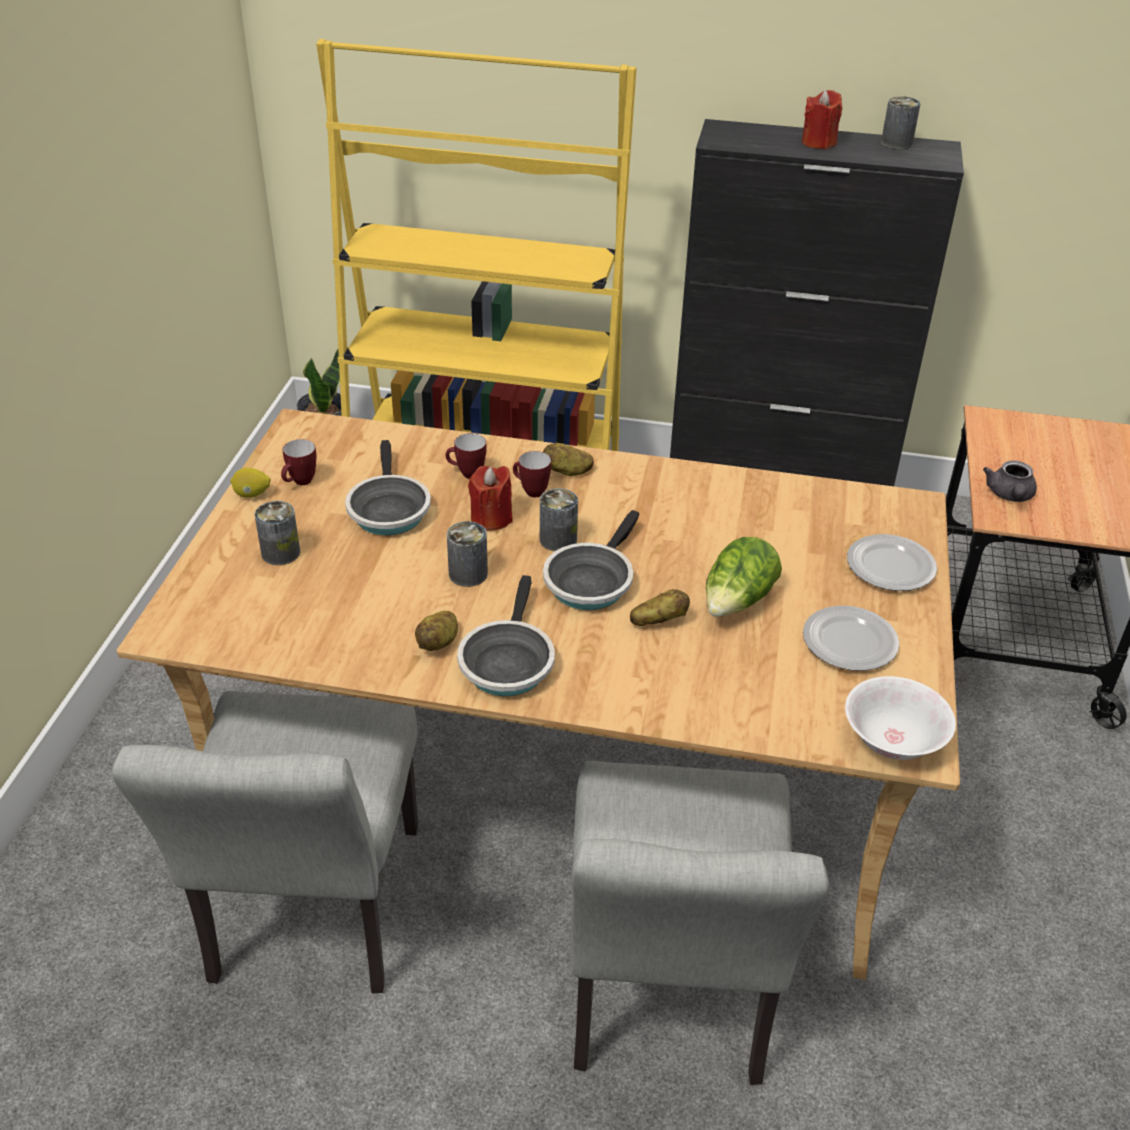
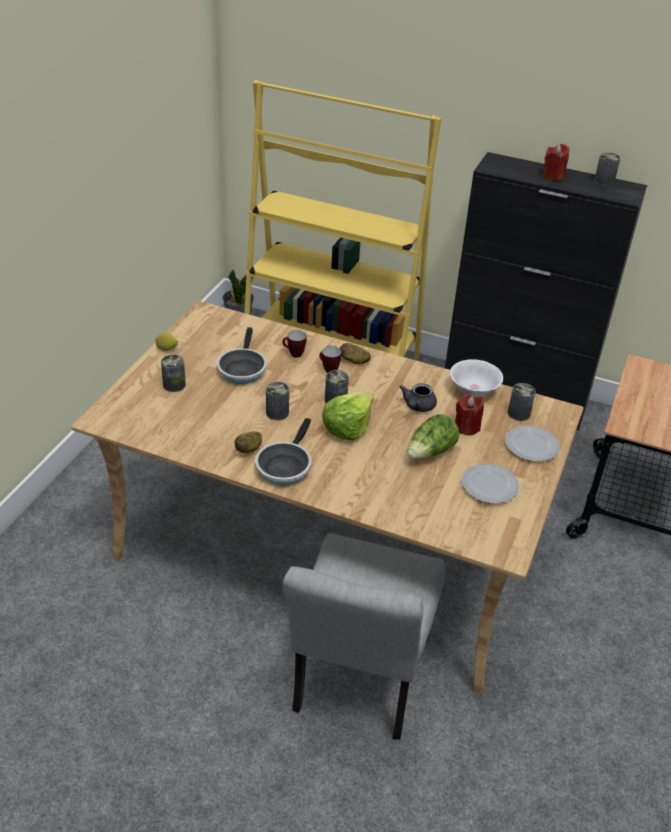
camera: 10 degrees right, 0 degrees up
grey chair [112,691,418,994] -> none
mug [281,439,316,485] -> none
red candle [468,466,513,531] -> red candle moved to [455,394,484,435]
frying pan [543,510,639,610] -> lettuce [322,392,373,441]
potato [630,589,690,626] -> none
white bowl [845,676,956,760] -> white bowl moved to [450,359,503,397]
grey teapot [983,460,1037,502] -> grey teapot moved to [400,383,437,412]
none -> can [508,383,536,421]

